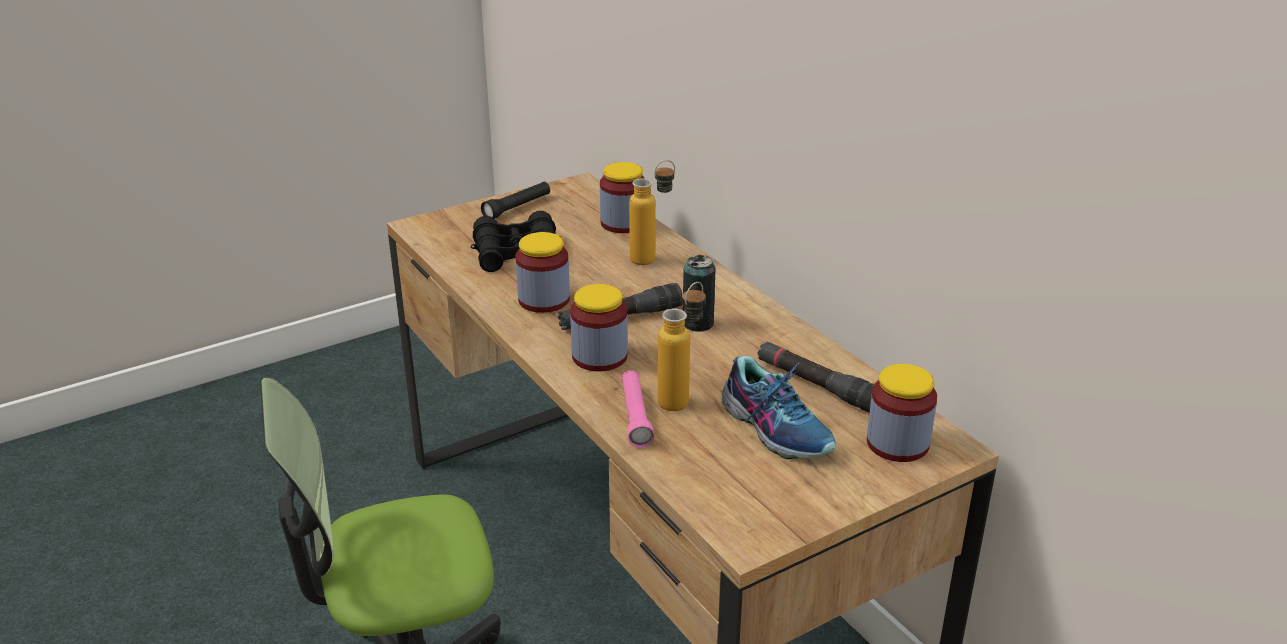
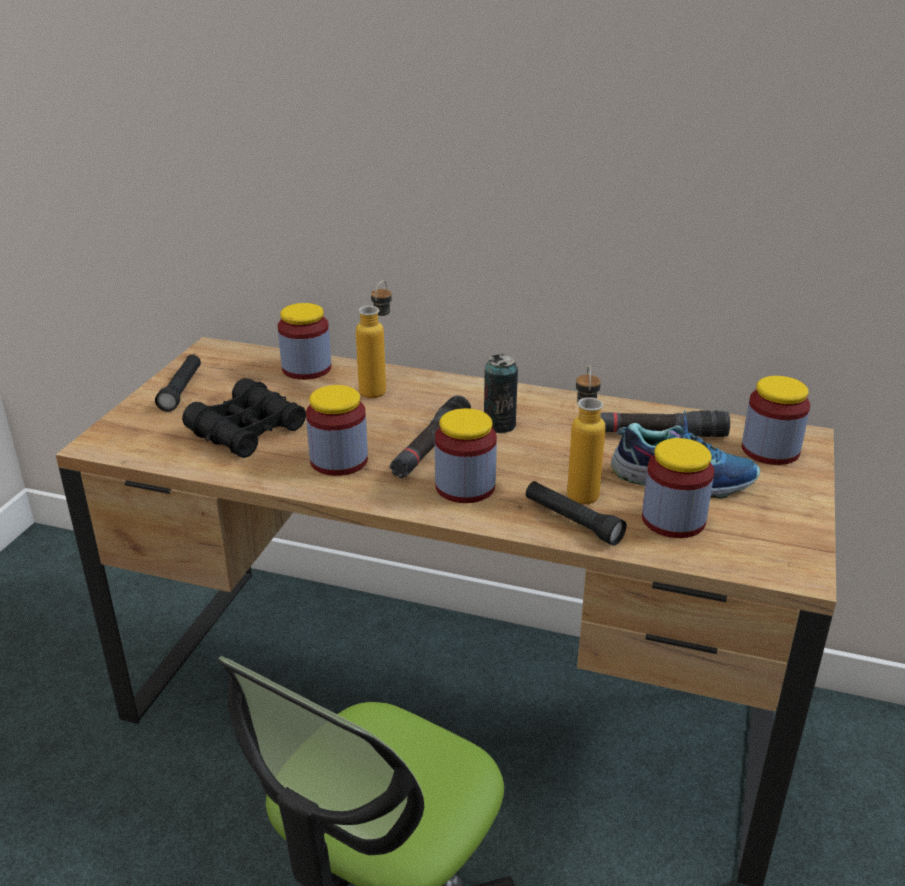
camera: 40 degrees left, 0 degrees up
pink flashlight [622,370,654,448] -> black flashlight [526,481,626,546]
none -> jar [642,438,714,538]

